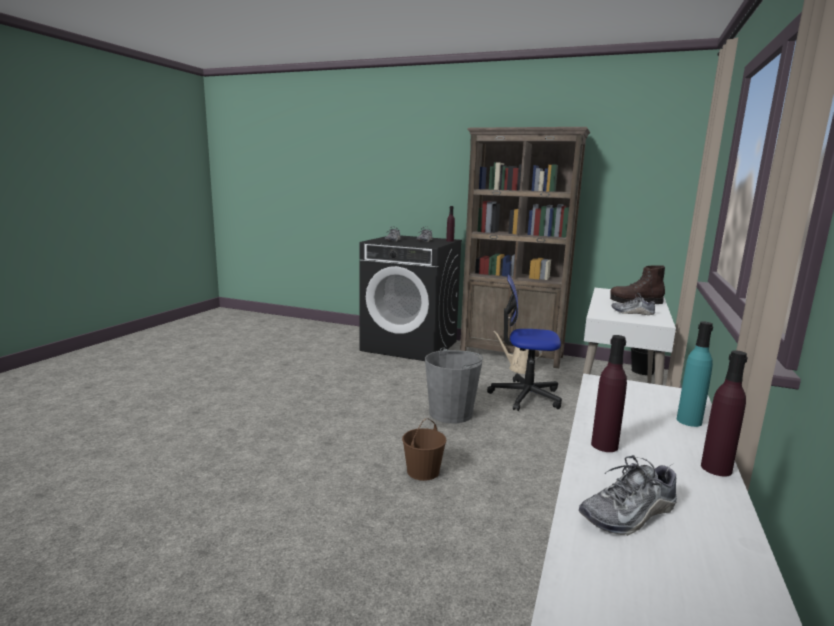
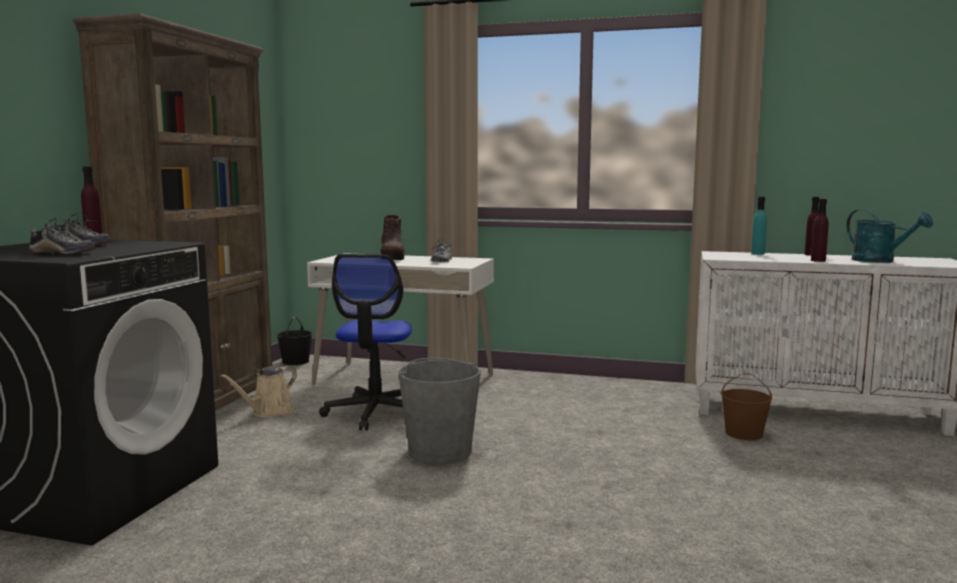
camera: 95 degrees left, 5 degrees down
brown bucket [402,418,446,481] -> brown bucket moved to [721,373,772,440]
shoe [579,455,677,536] -> turquoise watering can [846,210,933,263]

